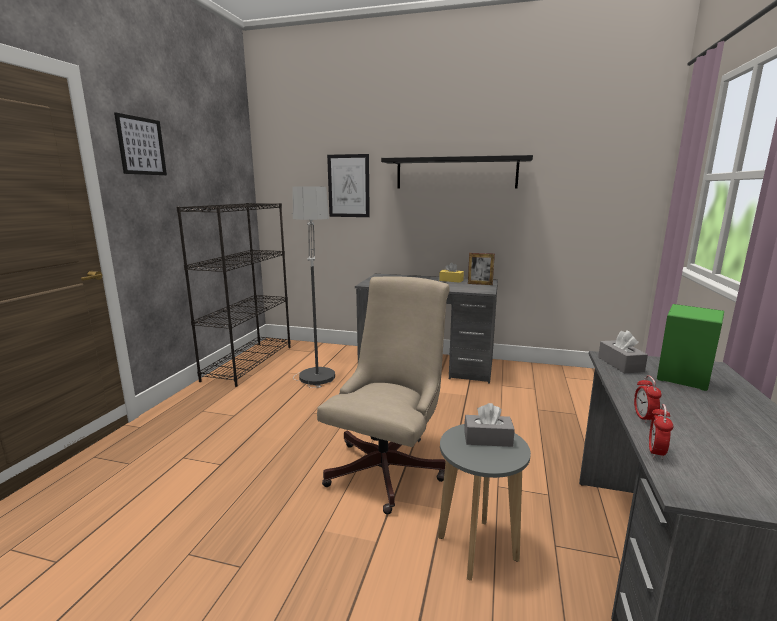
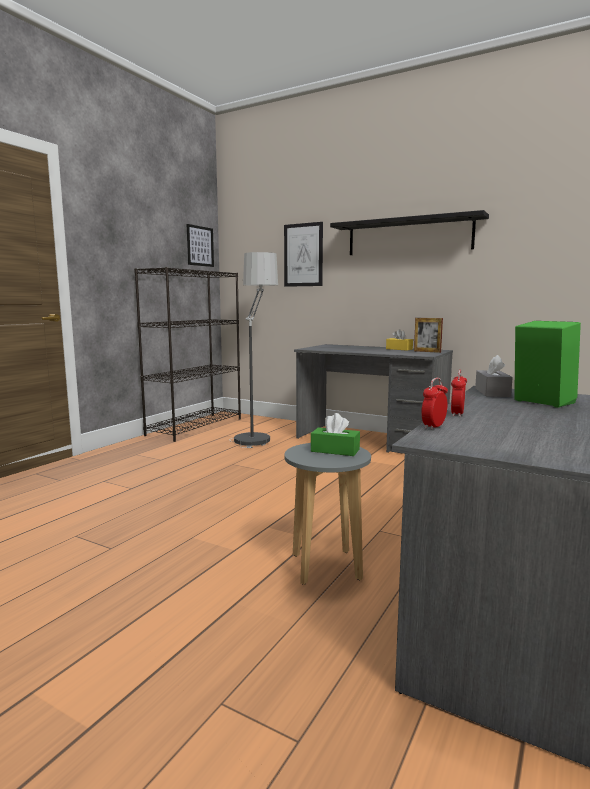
camera: 15 degrees right, 5 degrees down
picture [114,112,167,175] -> picture moved to [187,224,214,267]
beige office chair [317,276,450,514] -> none
grey tissue box [464,403,515,447] -> green tissue box [311,413,360,456]

